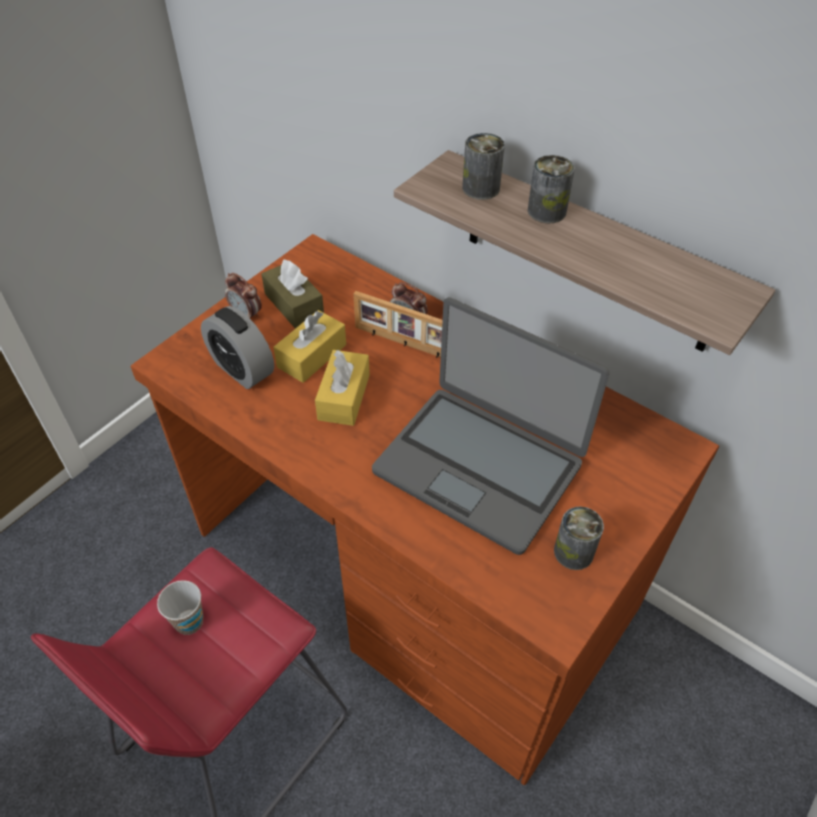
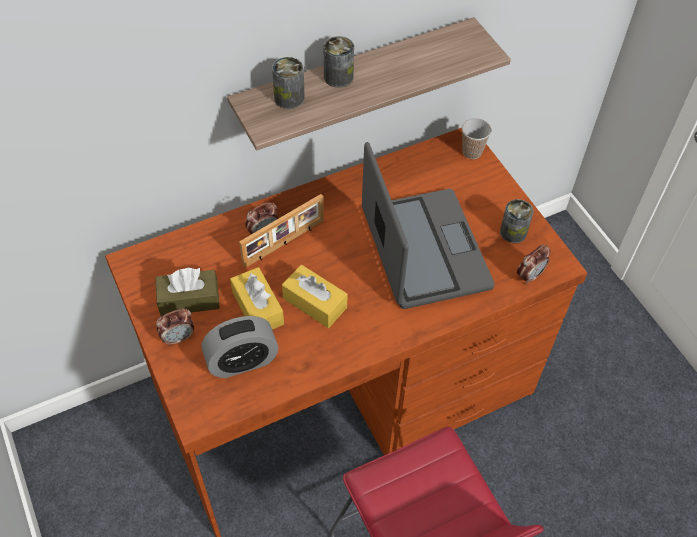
camera: 65 degrees left, 5 degrees up
cup [157,580,204,635] -> cup moved to [462,118,491,159]
laptop [372,297,609,555] -> laptop turned 75 degrees counterclockwise [362,142,495,309]
none -> alarm clock [517,245,551,285]

